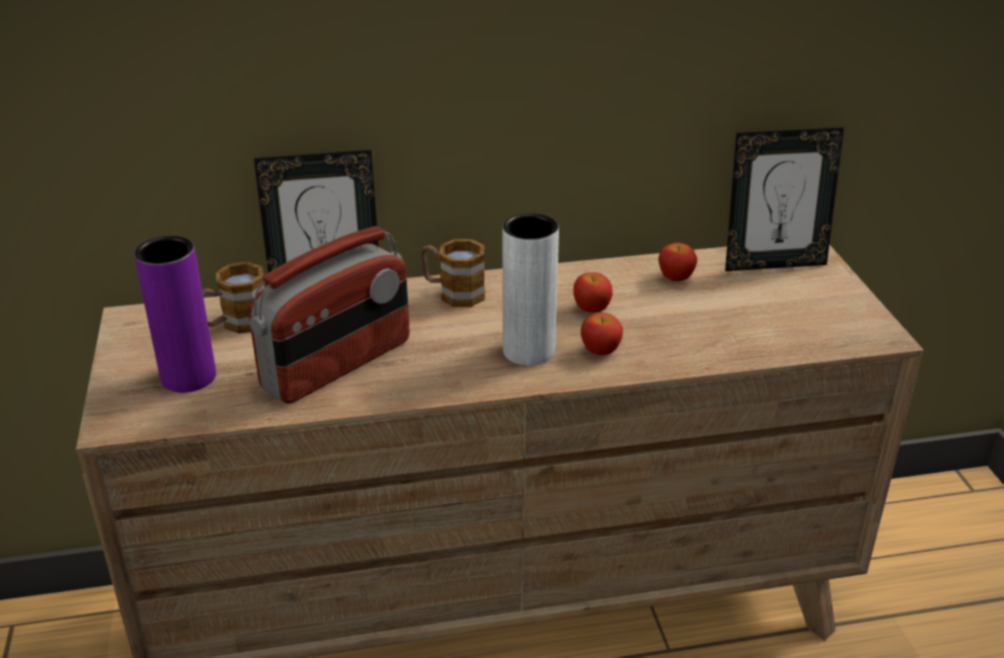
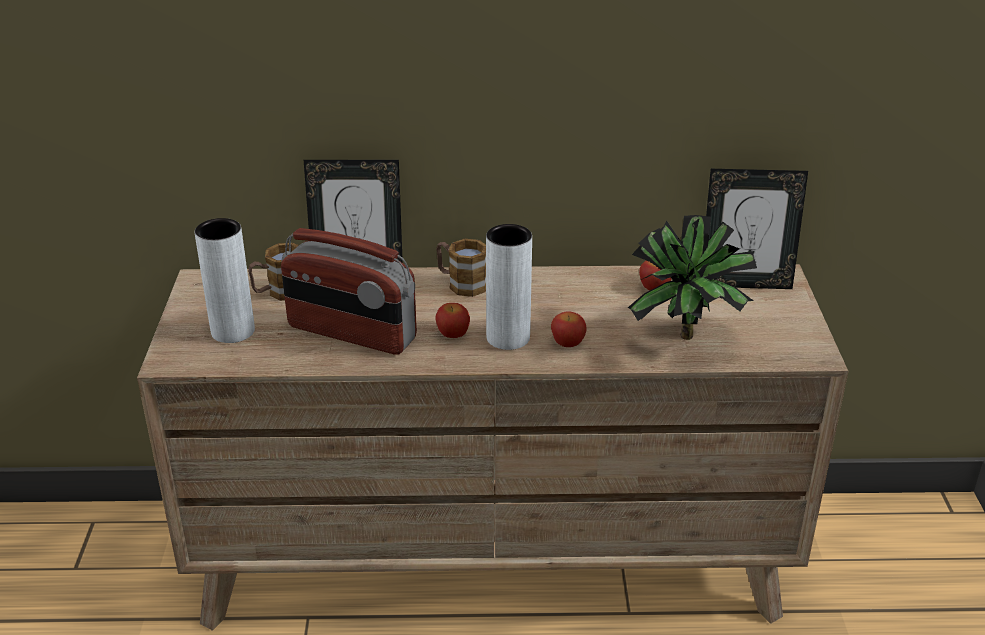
camera: 10 degrees right, 0 degrees up
purple vase [134,236,216,393] -> grey vase [194,218,255,343]
radio [248,226,409,404] -> radio turned 60 degrees clockwise [281,228,417,355]
apple [573,272,613,313] -> apple moved to [435,303,470,338]
none -> potted plant [628,215,757,340]

